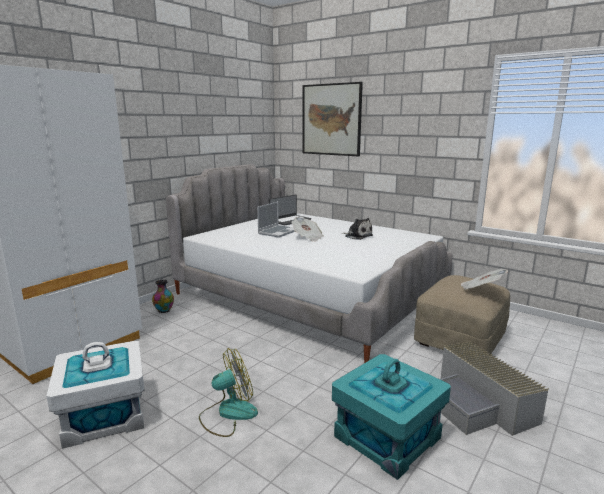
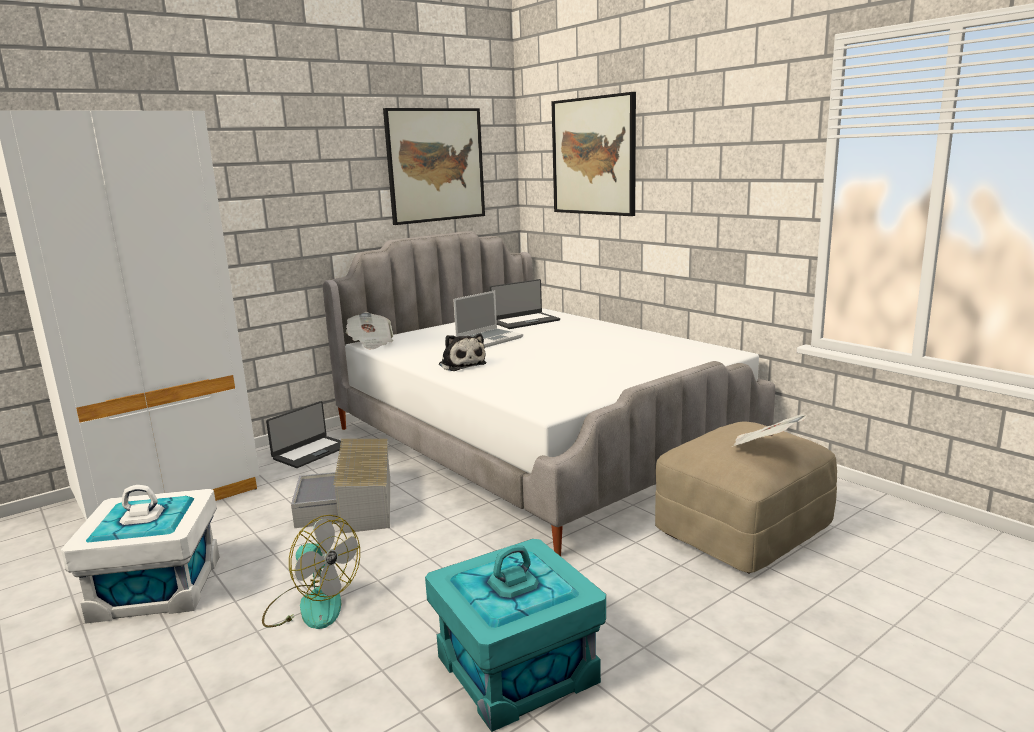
camera: 15 degrees right, 0 degrees up
vase [152,280,174,313] -> laptop [266,401,342,468]
fan [199,348,258,437] -> fan turned 45 degrees clockwise [262,515,360,629]
newspaper [291,217,324,242] -> newspaper moved to [346,312,393,350]
plush toy [342,218,373,240] -> plush toy moved to [439,333,487,371]
grey storage box [440,342,549,436] -> grey storage box moved to [291,439,390,534]
none -> picture [383,108,485,225]

